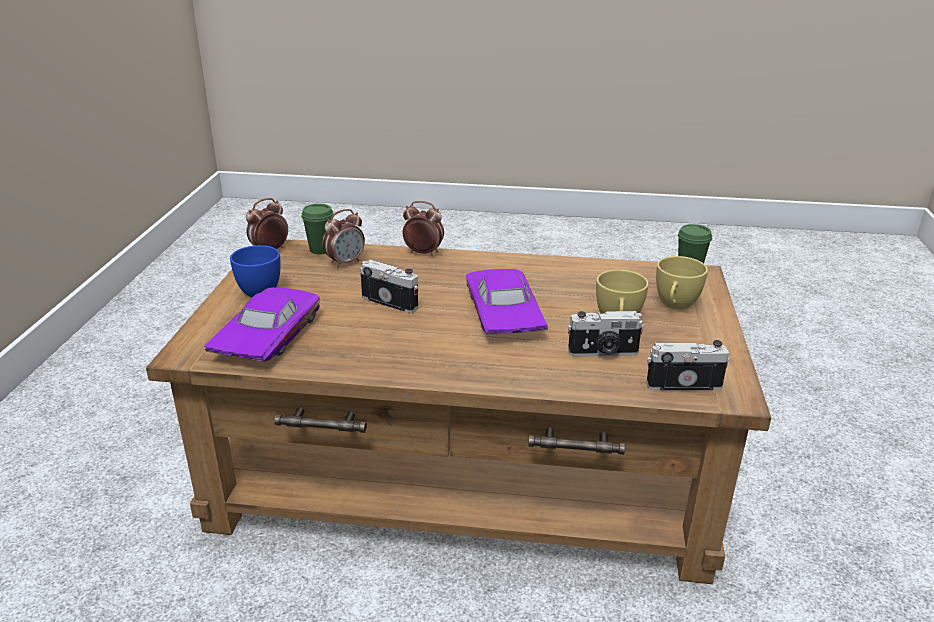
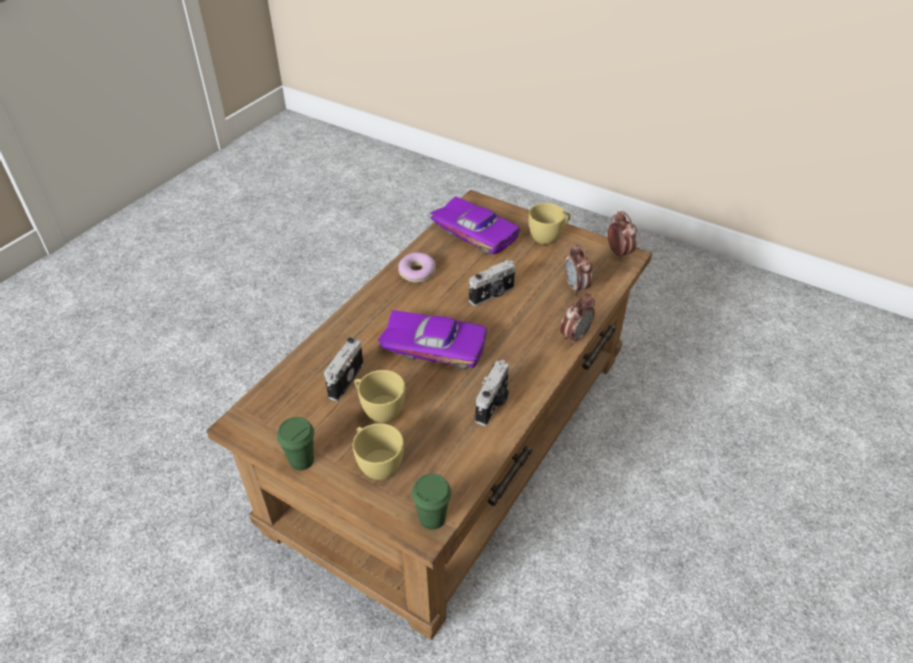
camera: 115 degrees right, 15 degrees up
blue cup [230,245,281,297] -> yellow cup [529,203,571,245]
green cup [301,204,334,254] -> green cup moved to [277,417,314,471]
camera [646,340,729,390] -> camera moved to [475,360,509,426]
none -> donut [398,252,436,283]

